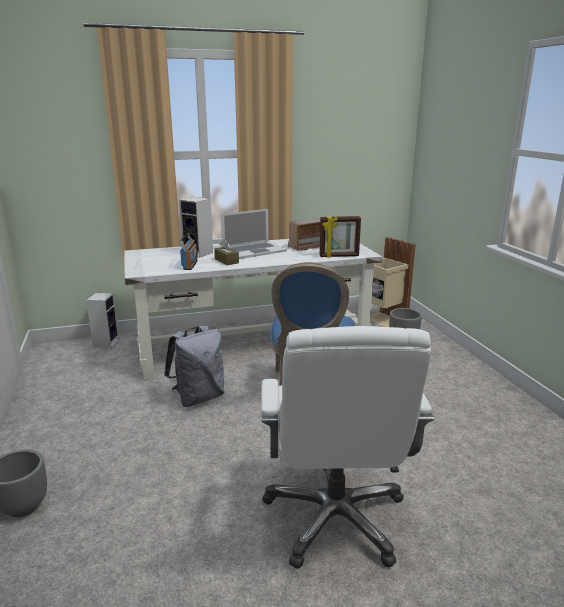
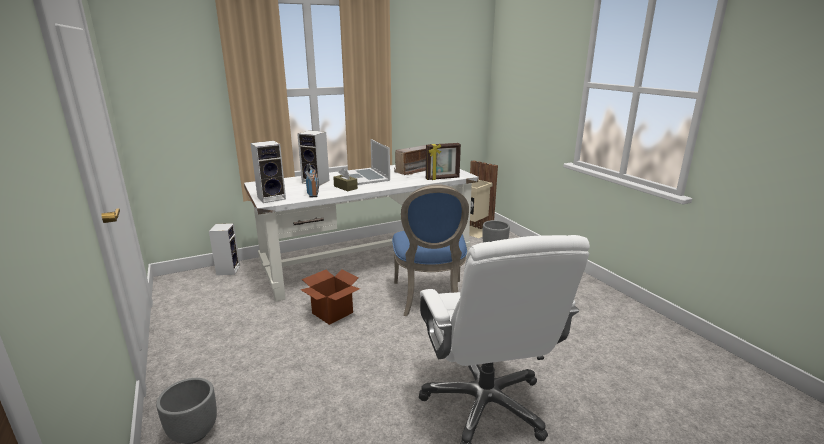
camera: 10 degrees left, 0 degrees up
grey backpack [164,326,225,407] -> cardboard box [301,269,360,325]
laptop [221,209,287,259] -> laptop turned 105 degrees clockwise [348,139,390,185]
none -> speaker [250,141,286,203]

